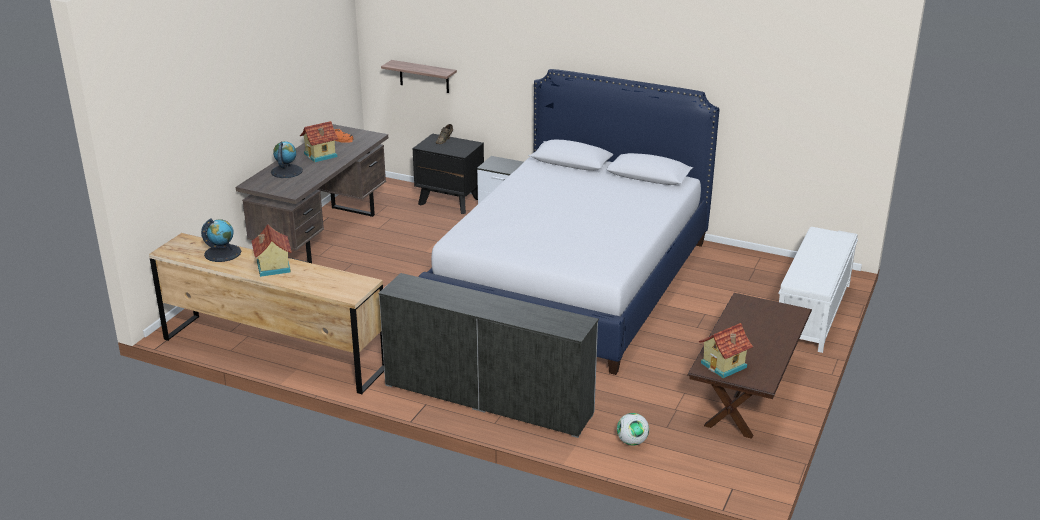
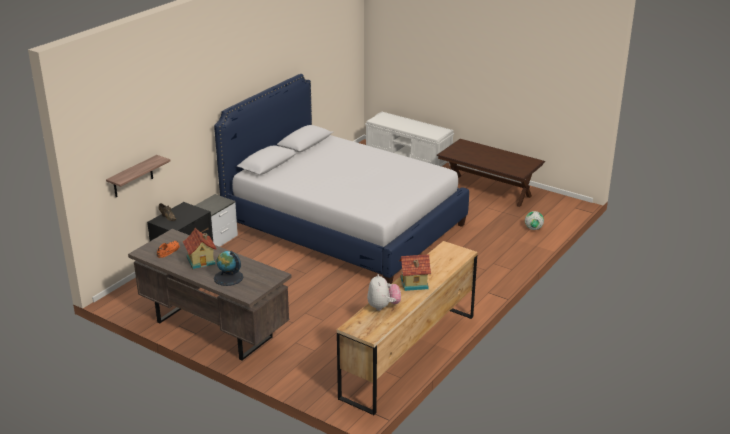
camera: 80 degrees left, 0 degrees up
globe [201,218,241,262] -> plush toy [367,274,401,311]
grey dresser [379,273,599,438] -> none
toy house [699,323,753,378] -> none

